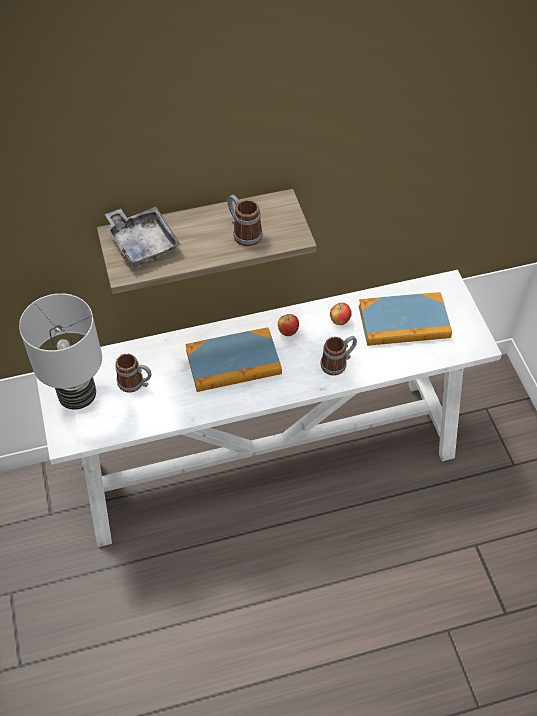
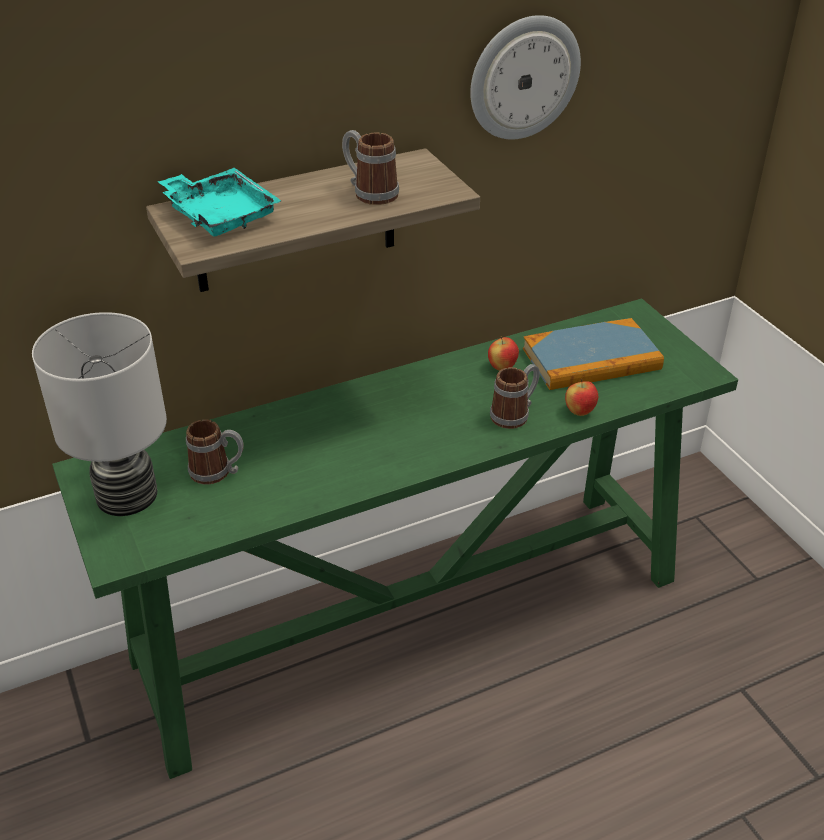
camera: 10 degrees left, 15 degrees down
white console table [36,270,502,547] -> green console table [52,299,738,779]
grey tray [105,206,181,267] -> turquoise tray [158,168,281,236]
book [185,327,282,392] -> none
apple [278,314,299,336] -> apple moved to [565,379,598,416]
none -> wall clock [470,15,581,140]

